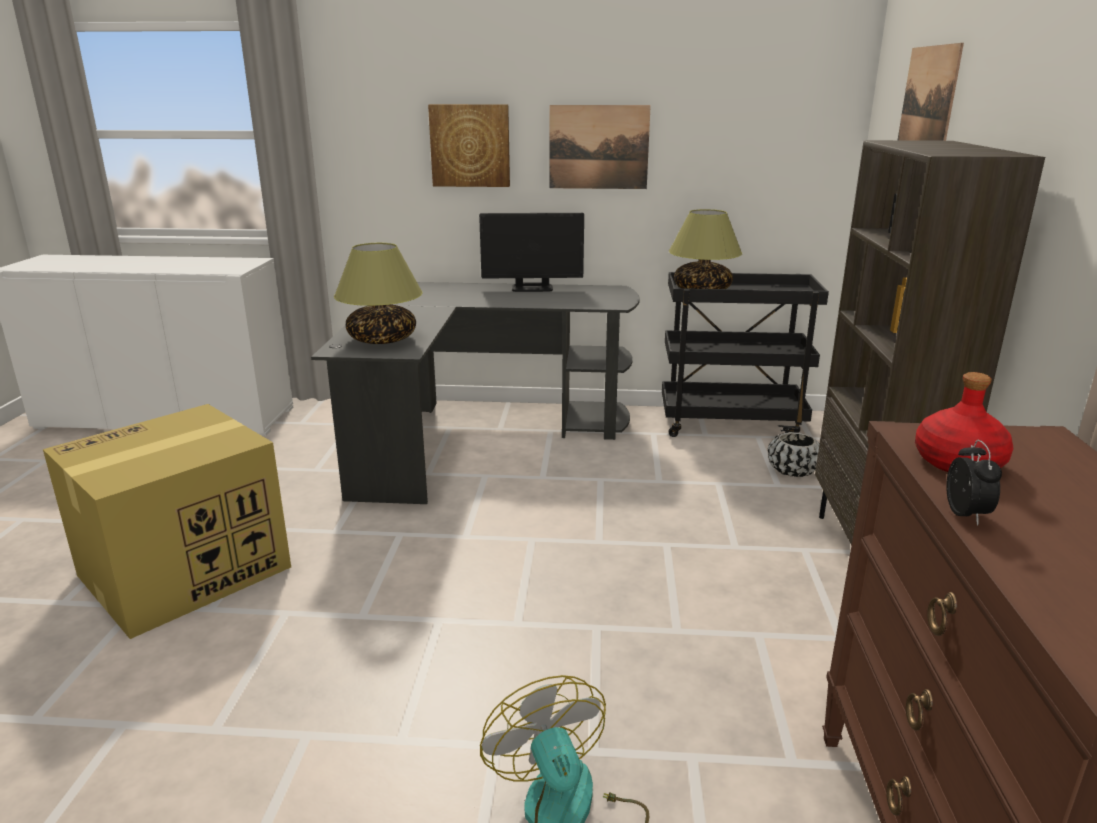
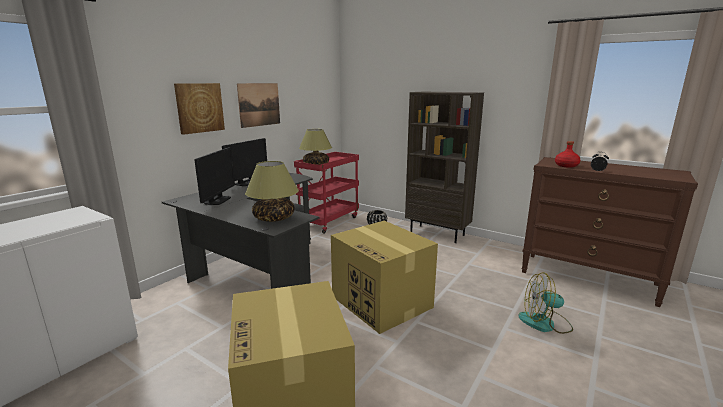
camera: 60 degrees left, 5 degrees down
black cart [662,272,829,437] -> red cart [294,152,359,234]
picture [898,43,964,141] -> none
none -> monitor [194,147,235,205]
none -> cardboard box [331,221,438,334]

